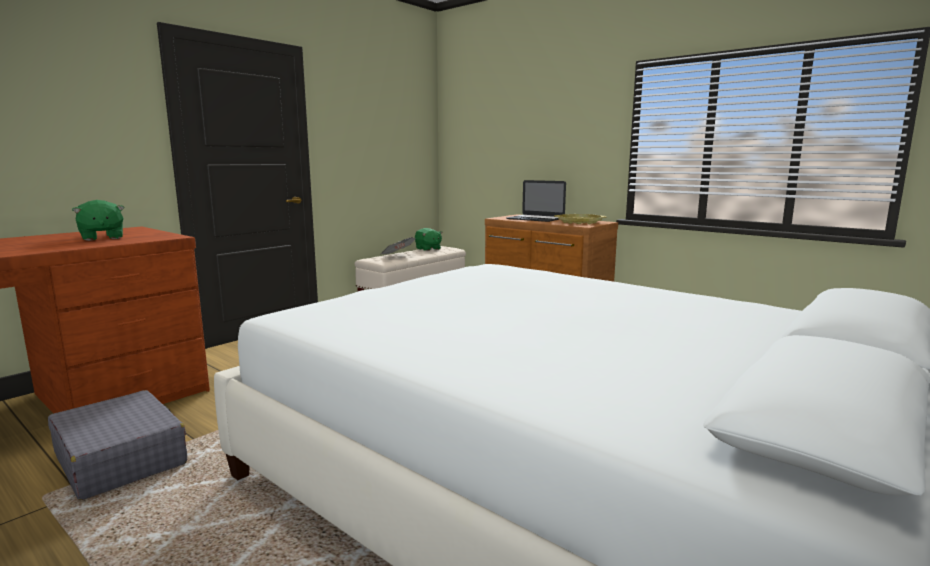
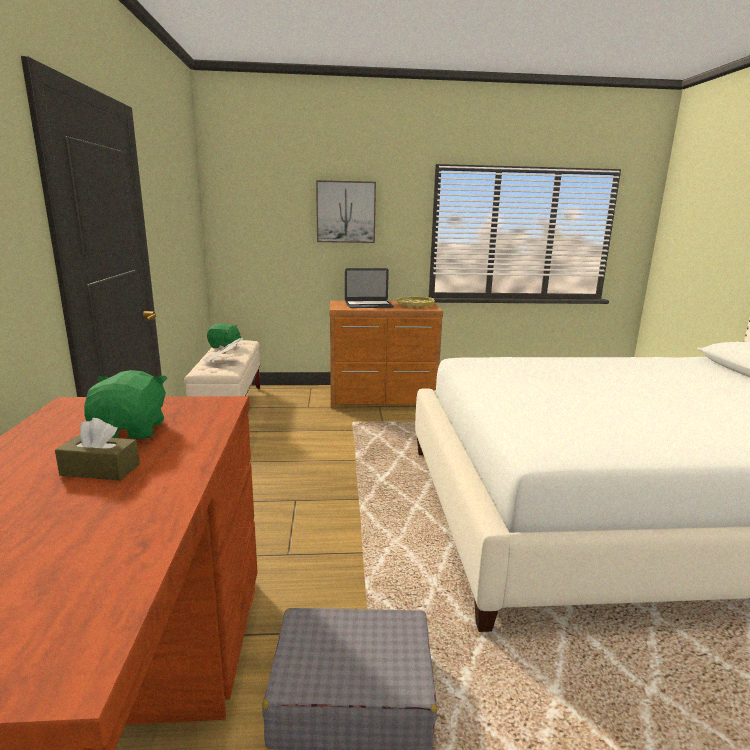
camera: 45 degrees left, 5 degrees up
green plush toy [72,200,125,241] -> green plush toy turned 105 degrees counterclockwise [84,370,167,439]
none -> brown tissue box [55,418,140,481]
none -> picture [316,180,376,243]

